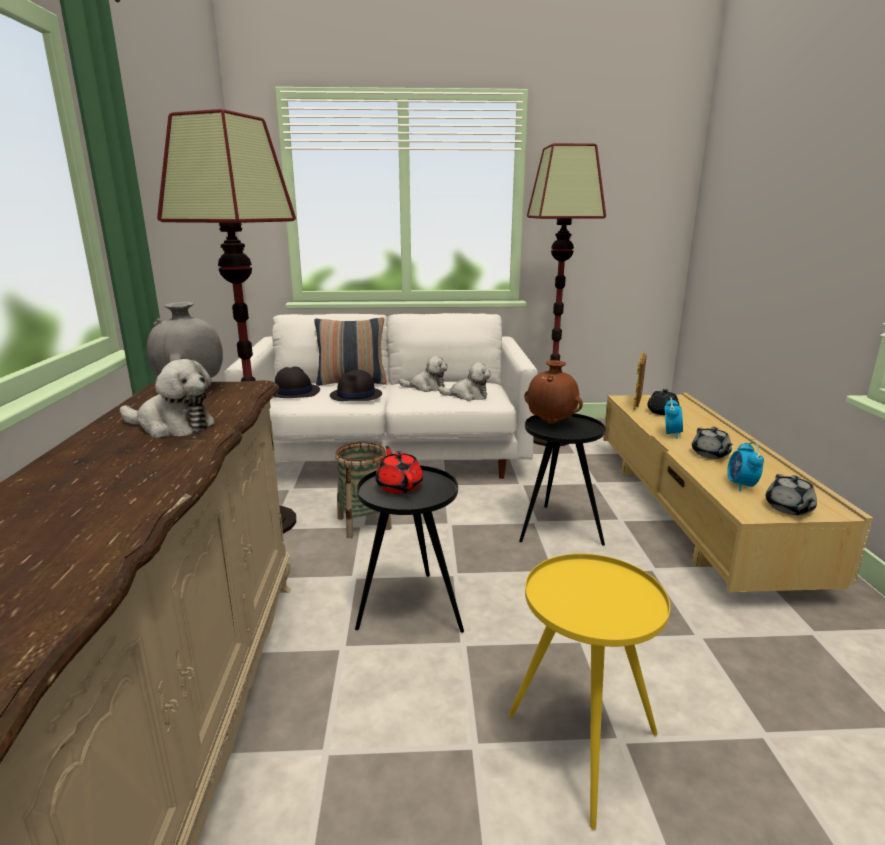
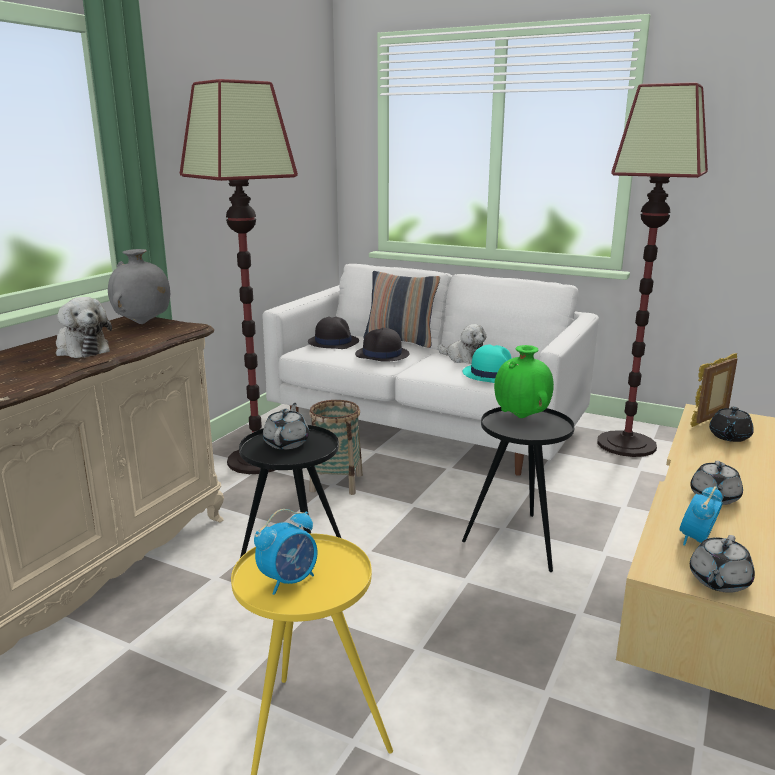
camera: 30 degrees right, 0 degrees up
red teapot [376,446,423,494] -> grey teapot [263,403,309,449]
plush toy [438,362,491,401] -> turquoise hat [463,344,512,383]
brown vase [524,360,583,424] -> green vase [494,345,554,418]
alarm clock [665,397,683,439] -> alarm clock moved to [254,509,318,595]

